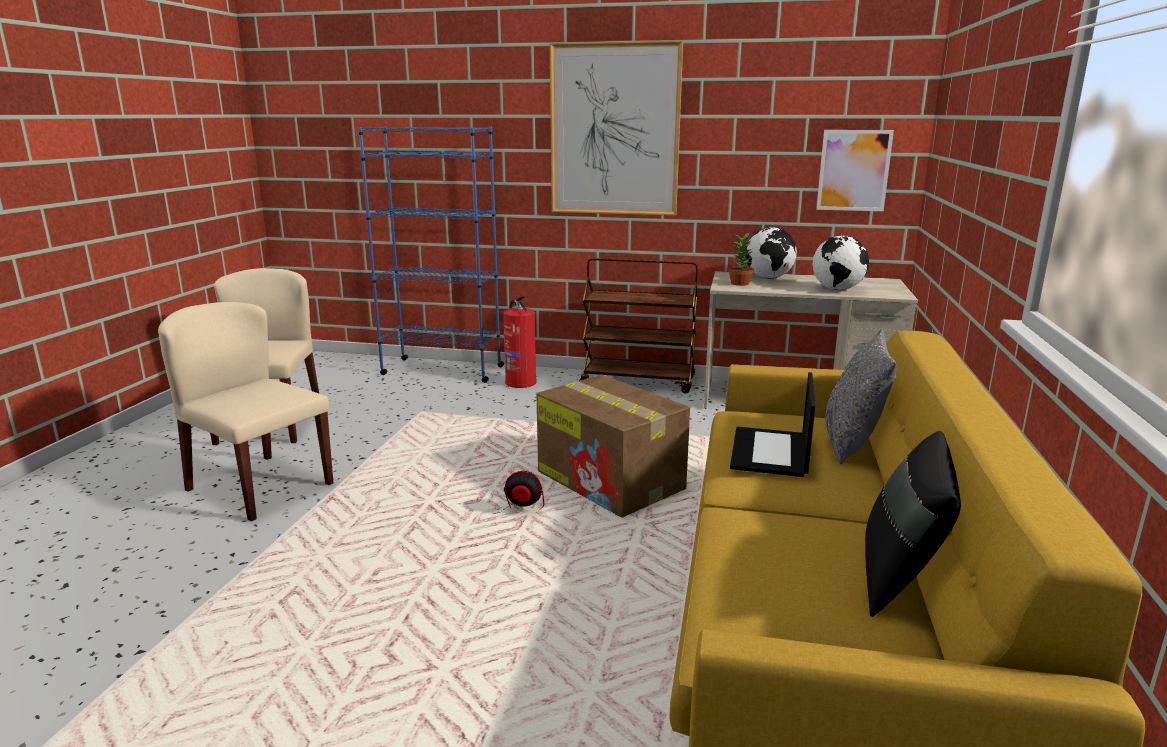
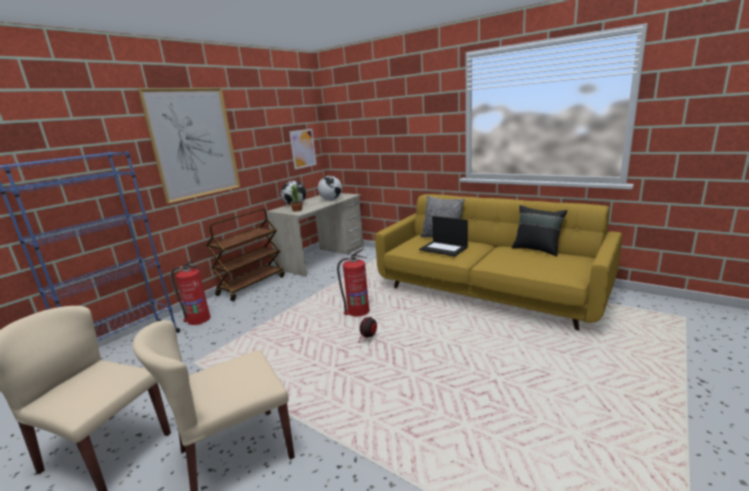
camera: 65 degrees left, 0 degrees up
cardboard box [536,374,690,517] -> fire extinguisher [337,249,370,316]

